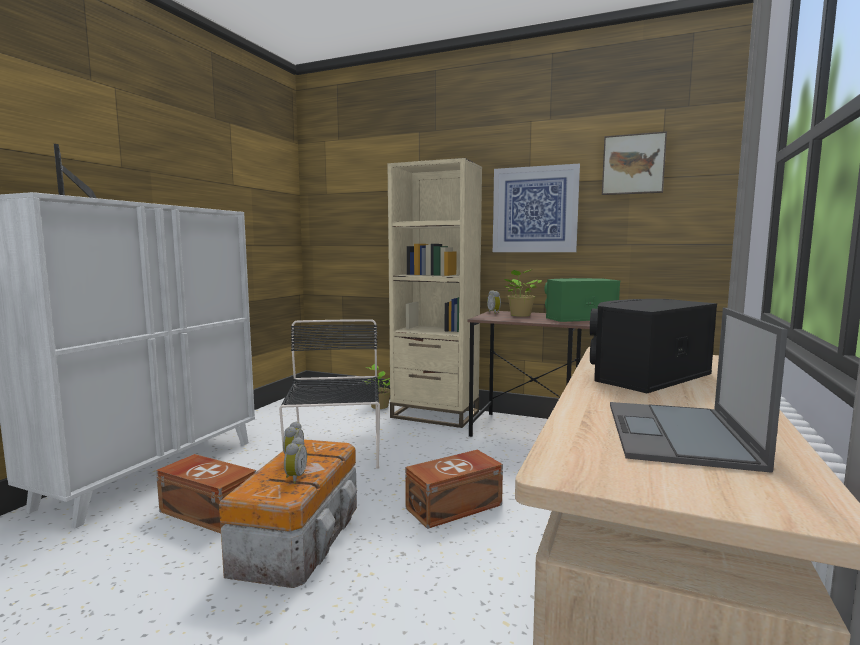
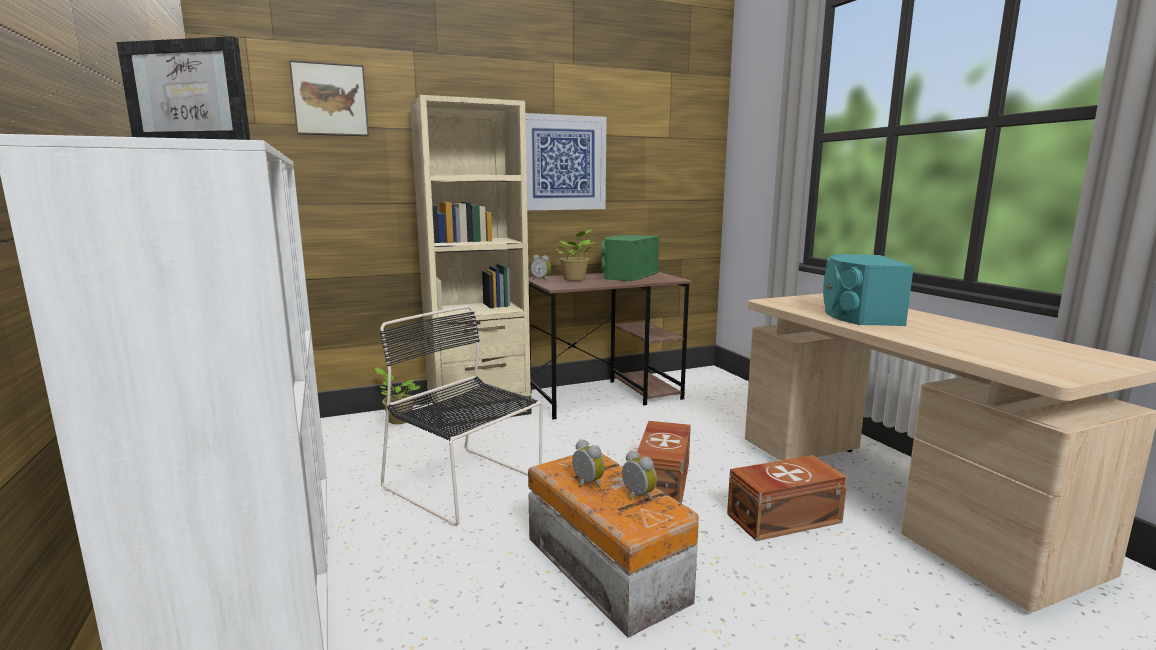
camera: 45 degrees left, 5 degrees up
brown storage box [156,454,256,533] -> brown storage box moved to [727,455,848,541]
black speaker [590,299,717,393] -> turquoise speaker [823,254,914,326]
picture [602,131,667,195] -> picture moved to [289,60,369,136]
laptop [610,308,788,473] -> none

